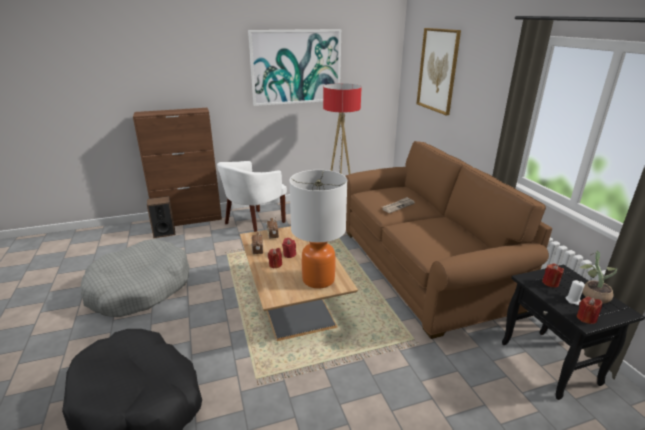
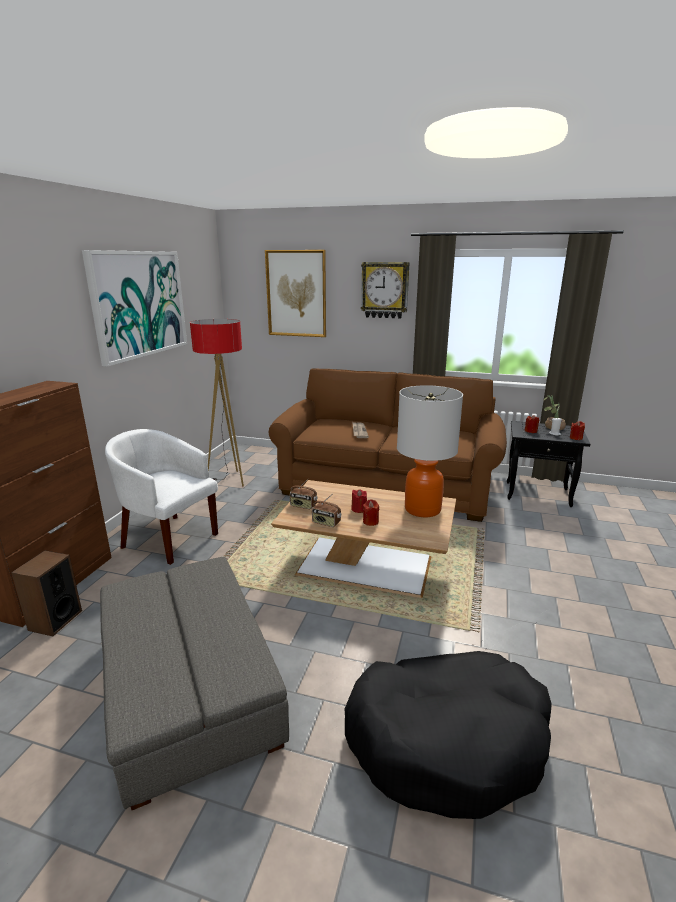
camera: 55 degrees left, 5 degrees down
grey dog bed [81,239,190,317] -> grey ottoman [100,557,289,810]
white armchair [217,161,287,232] -> white armchair turned 135 degrees clockwise [105,429,218,565]
none -> wall clock [361,262,410,319]

